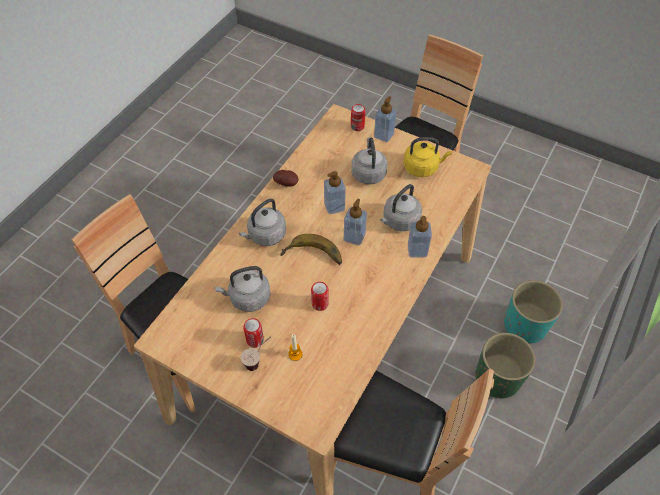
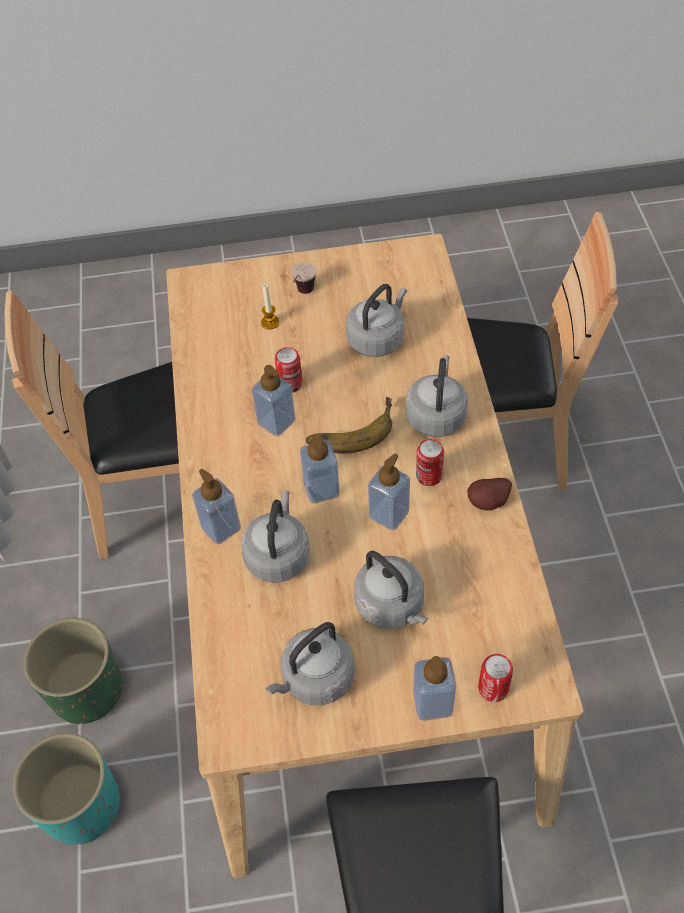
camera: 145 degrees right, 0 degrees up
can [243,318,264,348] -> can moved to [416,439,444,486]
yellow kettle [404,137,452,177] -> grey kettle [265,622,354,705]
none -> soap dispenser [252,365,295,436]

